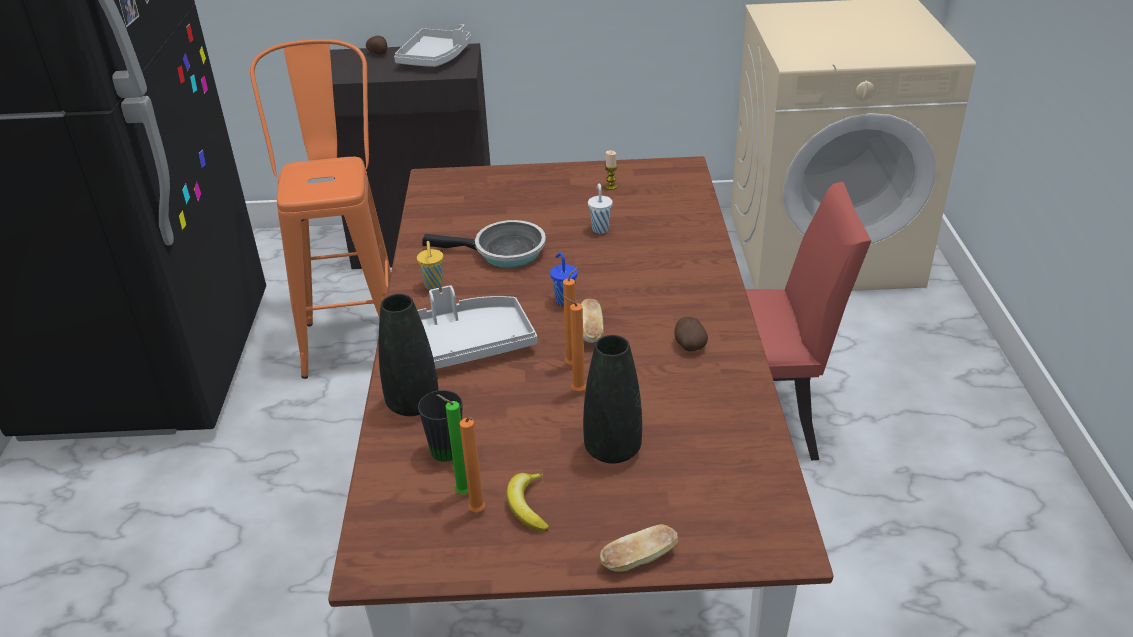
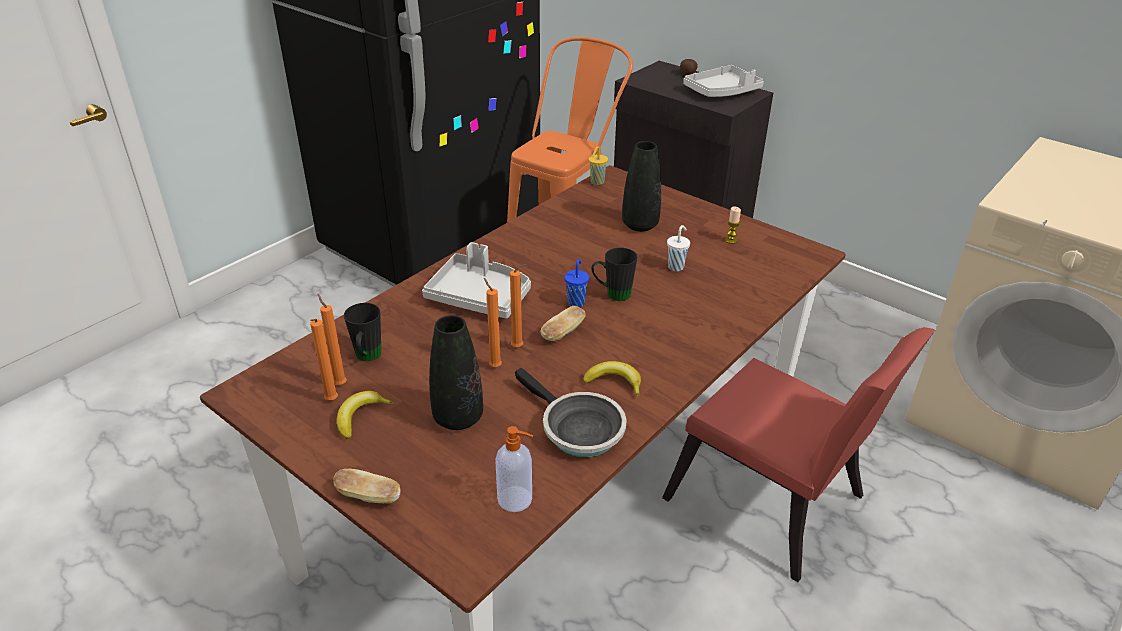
camera: 40 degrees right, 0 degrees up
black vase [379,294,439,416] -> black vase moved to [622,141,661,232]
yellow cup [417,241,444,290] -> yellow cup moved to [589,146,608,185]
frying pan [422,220,546,268] -> frying pan moved to [515,368,627,457]
green candle [437,394,468,494] -> orange candle [317,294,347,385]
potato [675,317,708,351] -> banana [583,361,641,397]
none -> soap dispenser [495,426,533,512]
none -> black mug [591,248,637,301]

